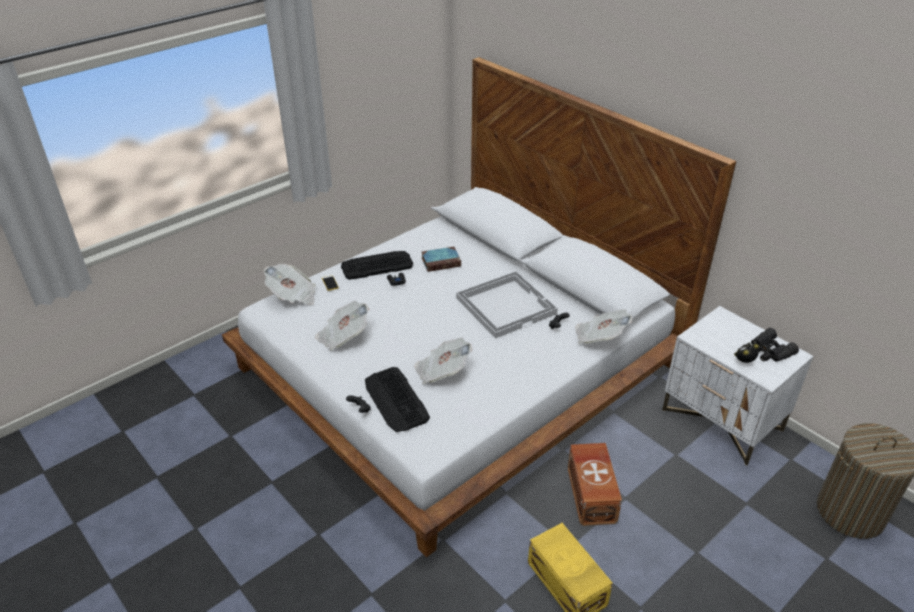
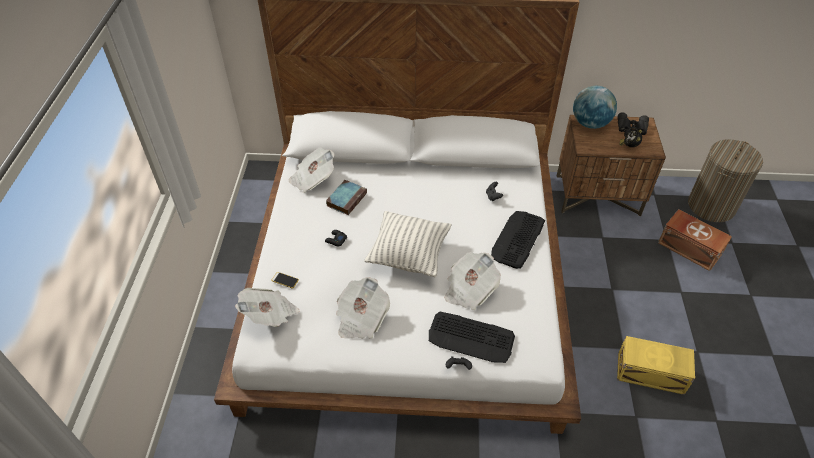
camera: 45 degrees left, 10 degrees up
keyboard [341,251,413,280] -> keyboard moved to [491,211,545,269]
white tray [456,271,558,338] -> none
brown storage box [567,443,622,526] -> brown storage box moved to [658,209,732,271]
newspaper [575,309,632,344] -> newspaper moved to [289,147,335,193]
white nightstand [662,306,814,466] -> brown nightstand [556,115,666,216]
none -> pillow [364,211,451,277]
none -> globe [573,86,617,129]

